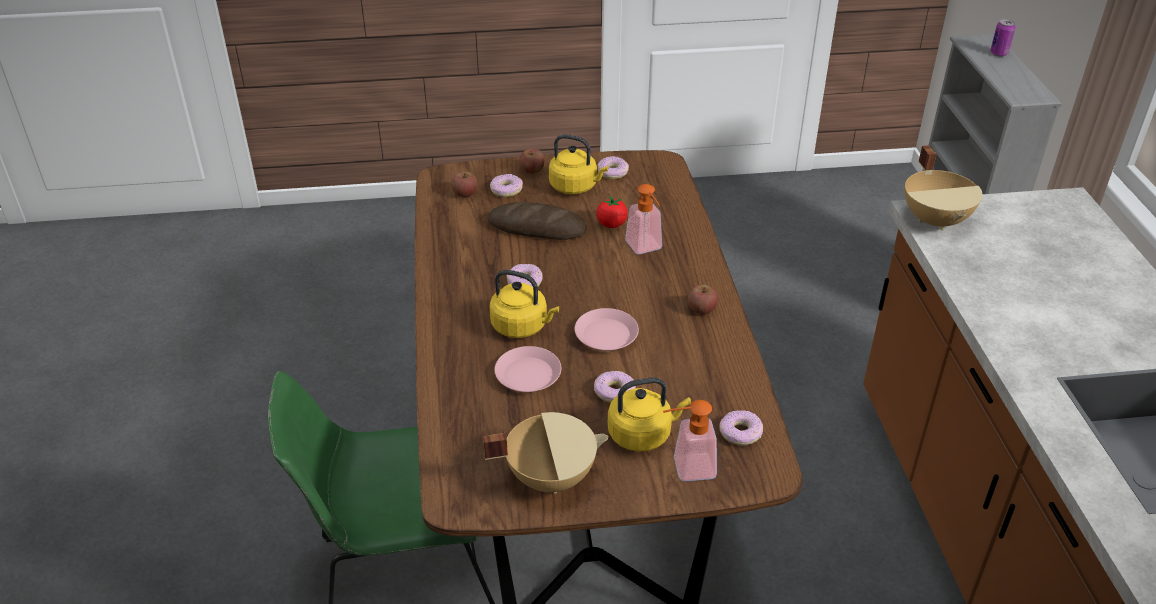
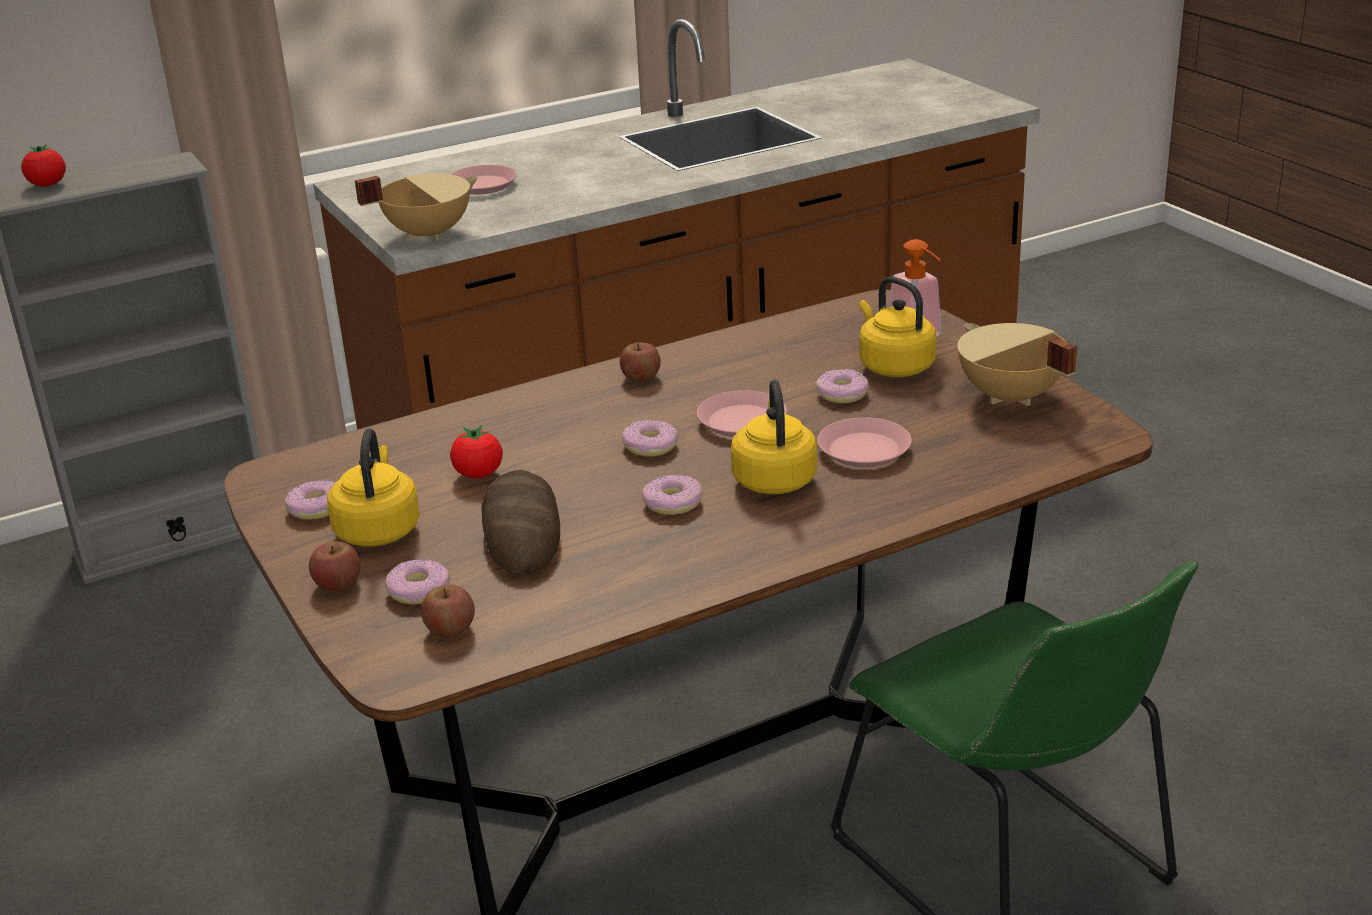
camera: 110 degrees left, 10 degrees down
soap dispenser [625,184,662,254] -> none
donut [719,410,763,445] -> donut moved to [622,420,678,457]
can [990,19,1015,57] -> tomato [21,144,66,187]
none -> pink plate [450,165,517,195]

